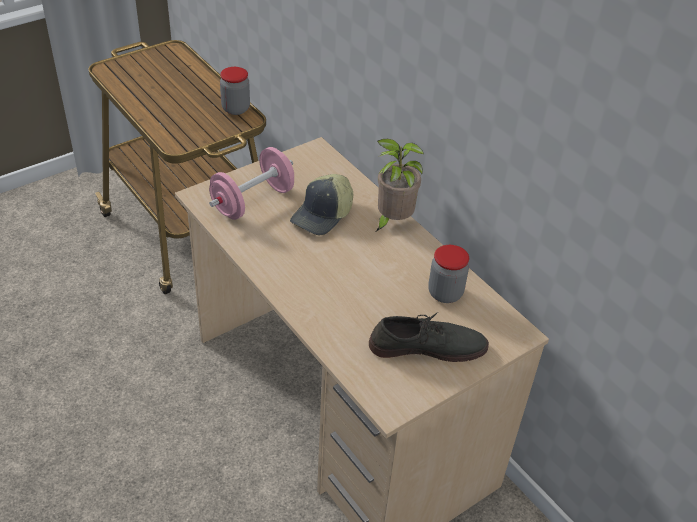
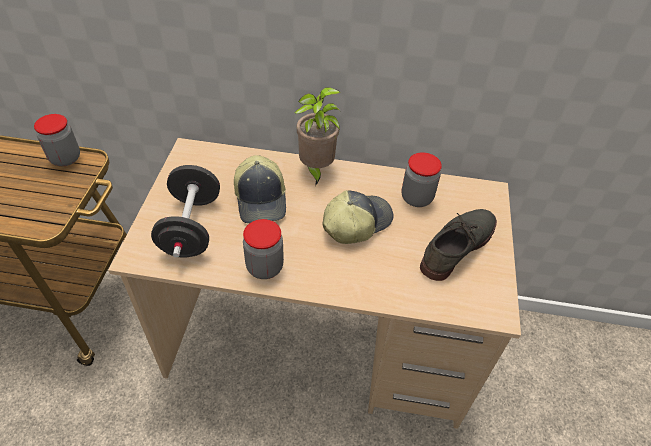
camera: 45 degrees left, 5 degrees up
pink dumbbell [209,147,294,220] -> black dumbbell [151,165,220,258]
none -> jar [243,219,284,279]
none -> cap [322,190,394,244]

